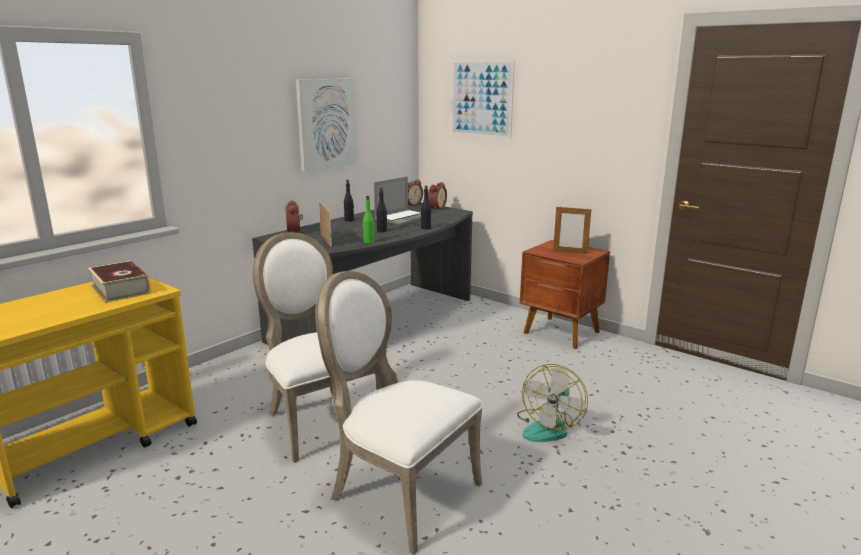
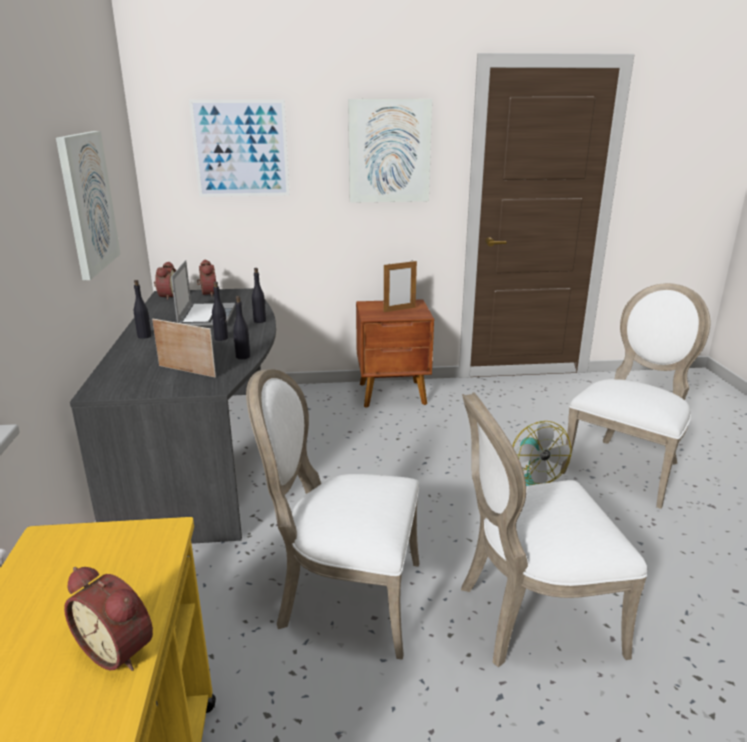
camera: 45 degrees left, 5 degrees up
book [88,261,150,303] -> none
alarm clock [285,200,303,232] -> alarm clock moved to [64,567,153,671]
green bottle [363,196,374,243] -> black bottle [233,296,250,359]
none -> picture [348,99,432,203]
none -> white chair [560,283,710,509]

